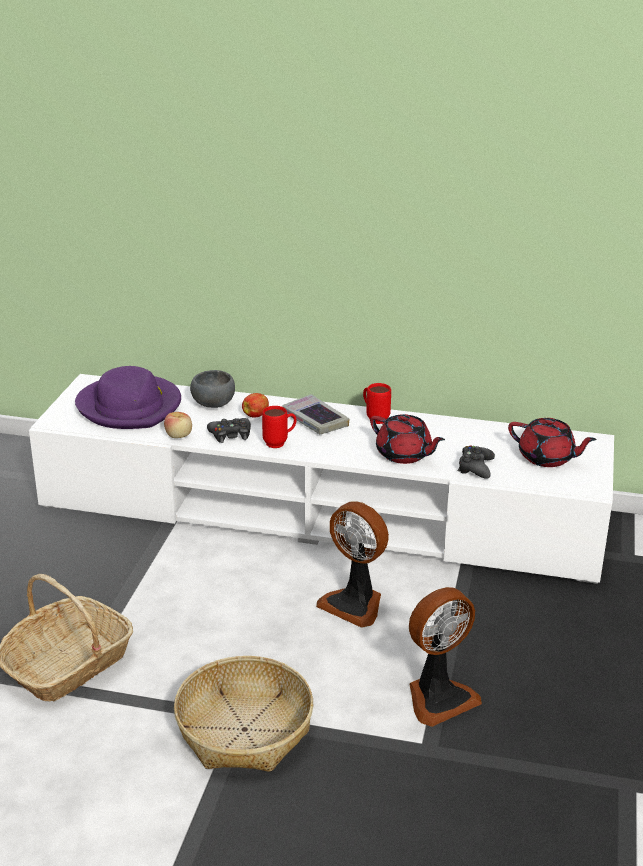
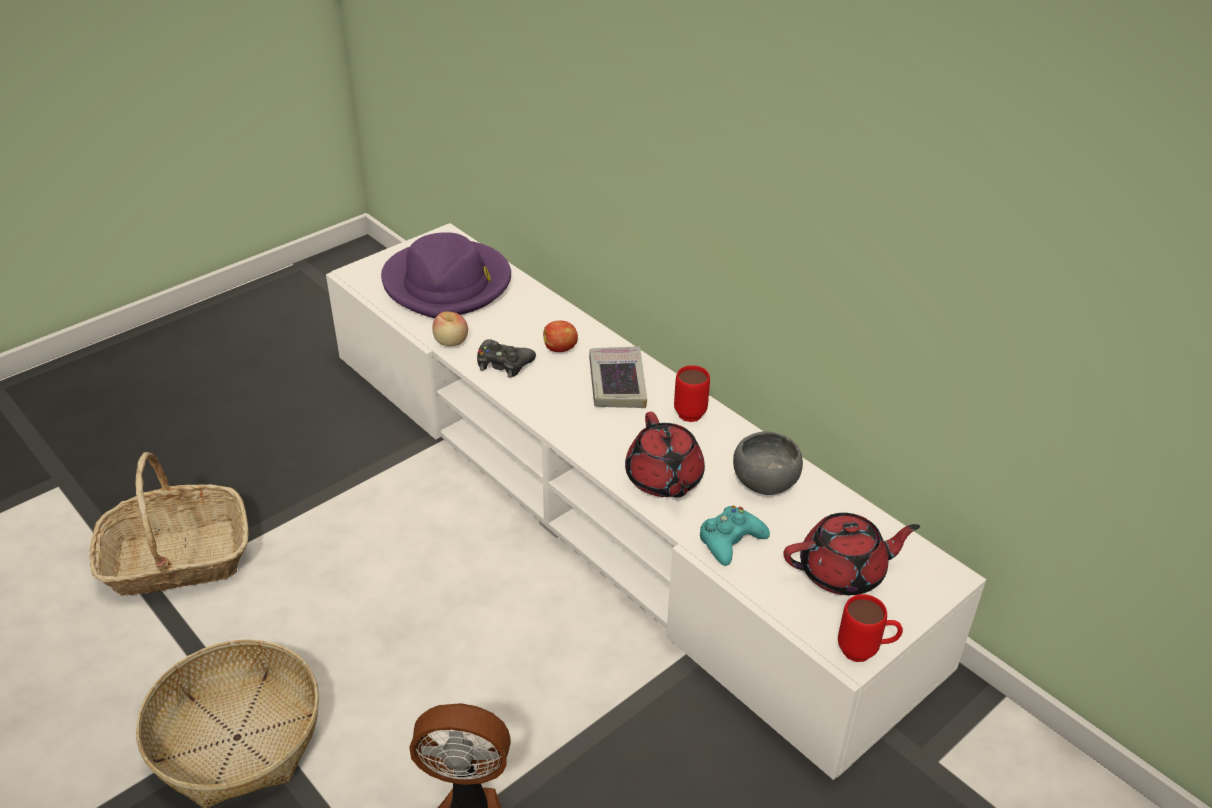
camera: 35 degrees right, 10 degrees up
grey bowl [190,370,235,408] -> grey bowl moved to [733,431,803,495]
red mug [262,406,296,448] -> red mug moved to [838,594,903,662]
fan [316,501,389,628] -> none
black game controller [457,446,495,479] -> turquoise game controller [700,506,770,566]
red teapot [508,418,597,467] -> red teapot turned 75 degrees counterclockwise [783,513,920,595]

